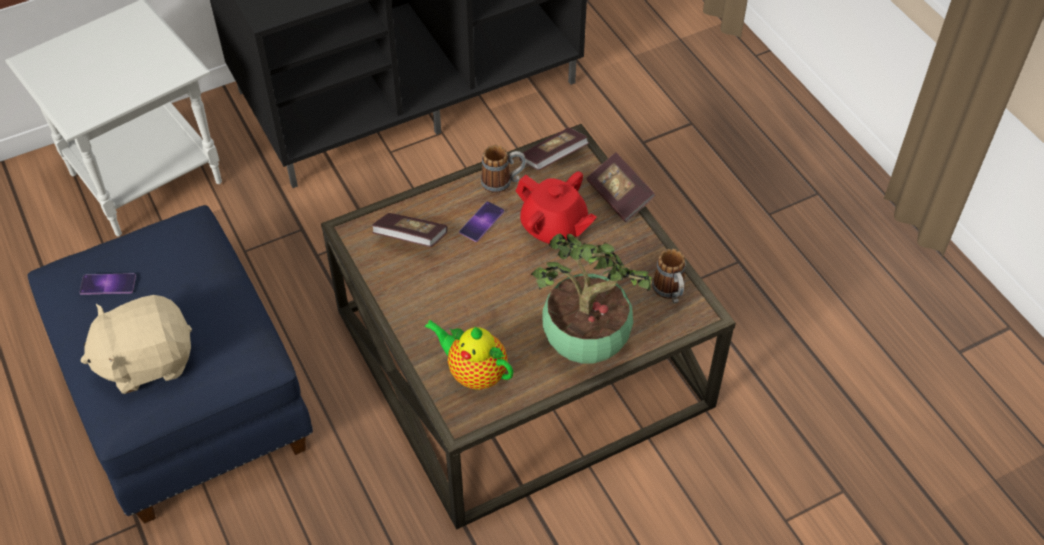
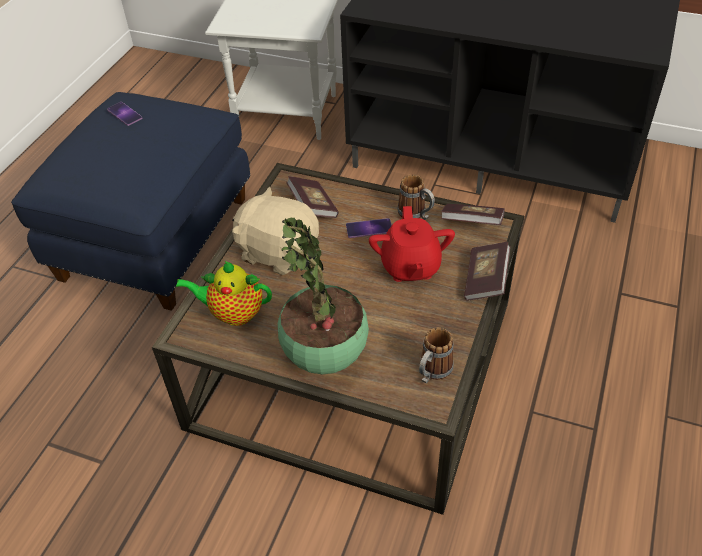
camera: 50 degrees right, 5 degrees down
beige plush toy [81,295,192,394] -> beige plush toy moved to [232,186,319,275]
teapot [424,320,513,390] -> teapot turned 75 degrees counterclockwise [176,261,272,326]

